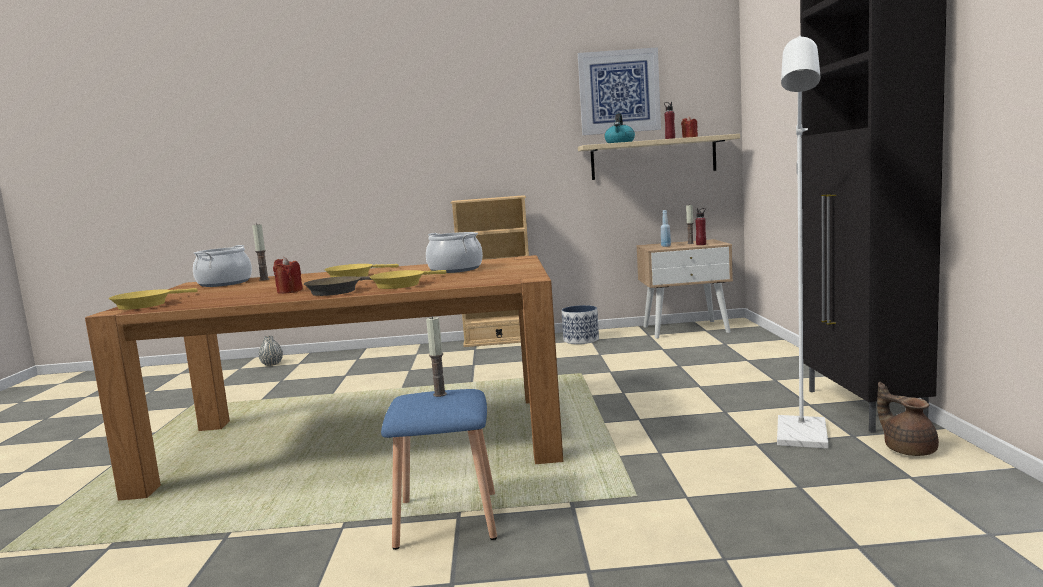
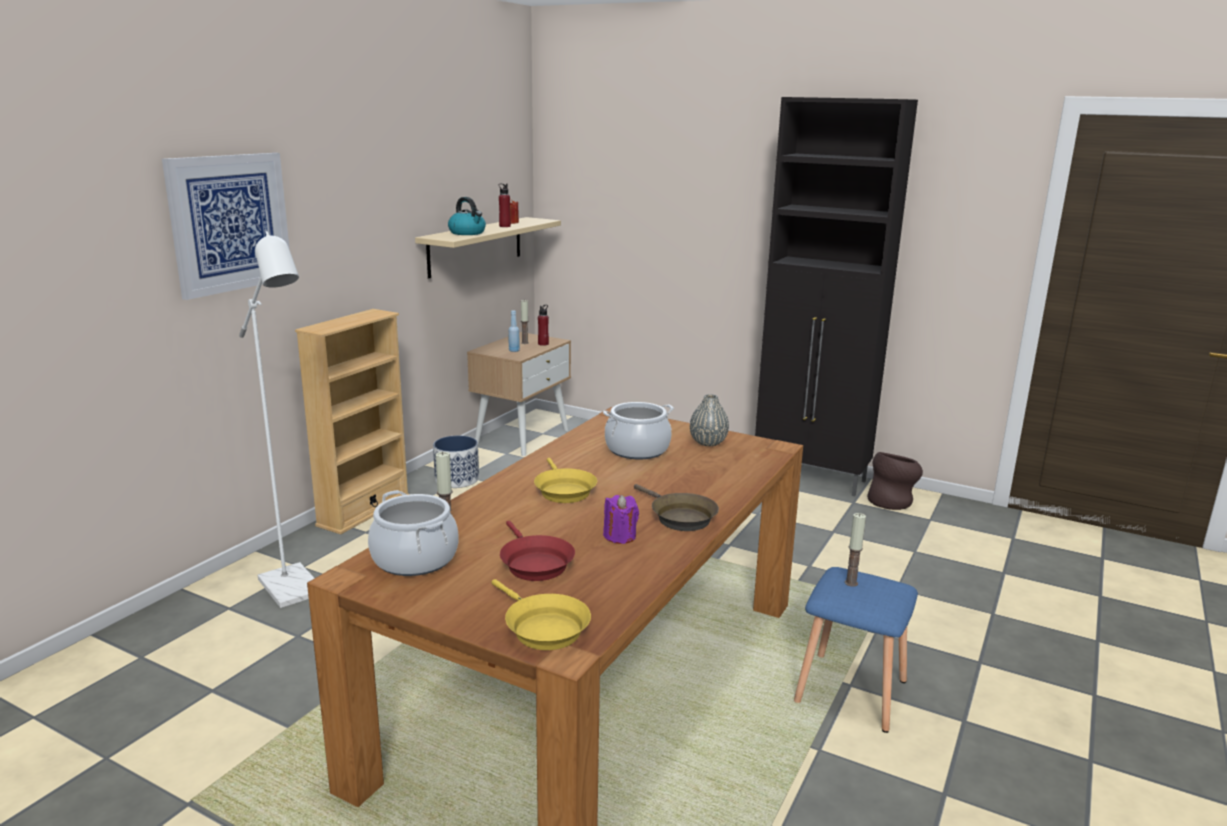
camera: 60 degrees left, 10 degrees up
grey vase [259,336,283,366] -> grey vase moved to [690,394,729,446]
red candle [273,257,303,294] -> purple candle [603,495,639,544]
yellow frying pan [370,270,447,289] -> none
picture [578,47,661,135] -> picture moved to [162,153,290,300]
white floor lamp [777,36,828,449] -> white floor lamp moved to [239,231,314,608]
brown teapot [877,382,939,456] -> brown vase [867,452,923,510]
none -> red frying pan [500,521,575,581]

